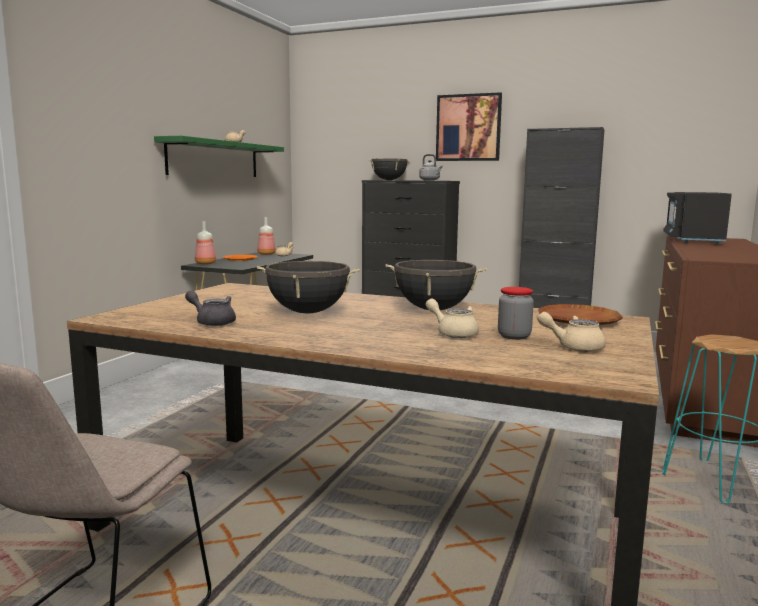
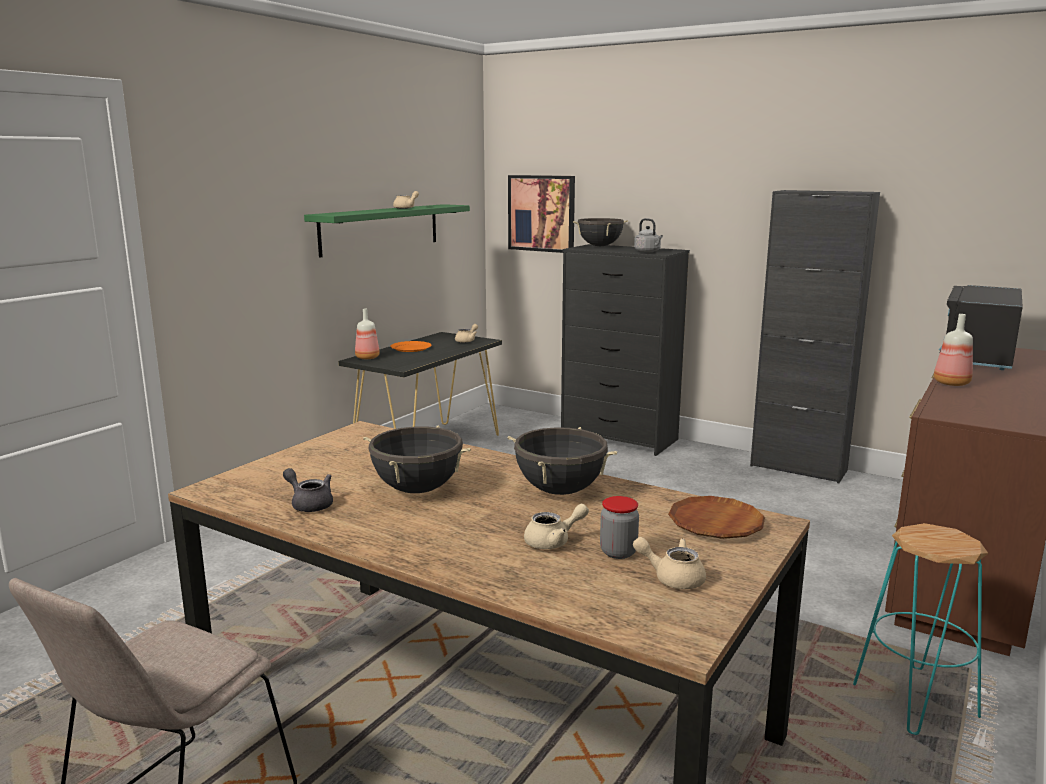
camera: 10 degrees right, 5 degrees up
bottle [257,217,276,255] -> bottle moved to [934,314,973,386]
beige teapot [426,299,479,338] -> beige teapot turned 105 degrees clockwise [524,504,589,549]
picture [436,92,502,161] -> picture moved to [508,175,575,253]

